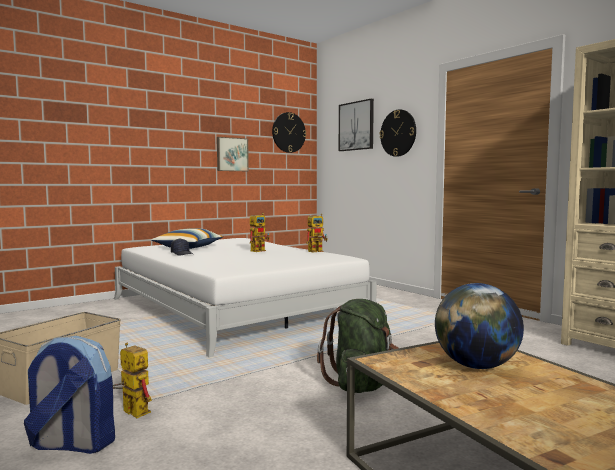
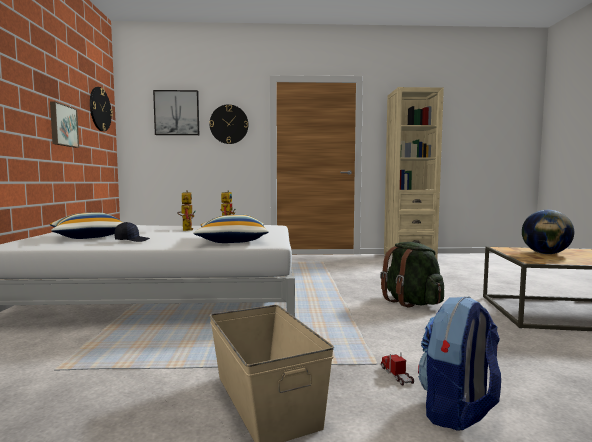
camera: 55 degrees left, 0 degrees up
toy robot [113,343,152,418] -> toy truck [381,352,414,386]
none -> pillow [193,215,269,243]

